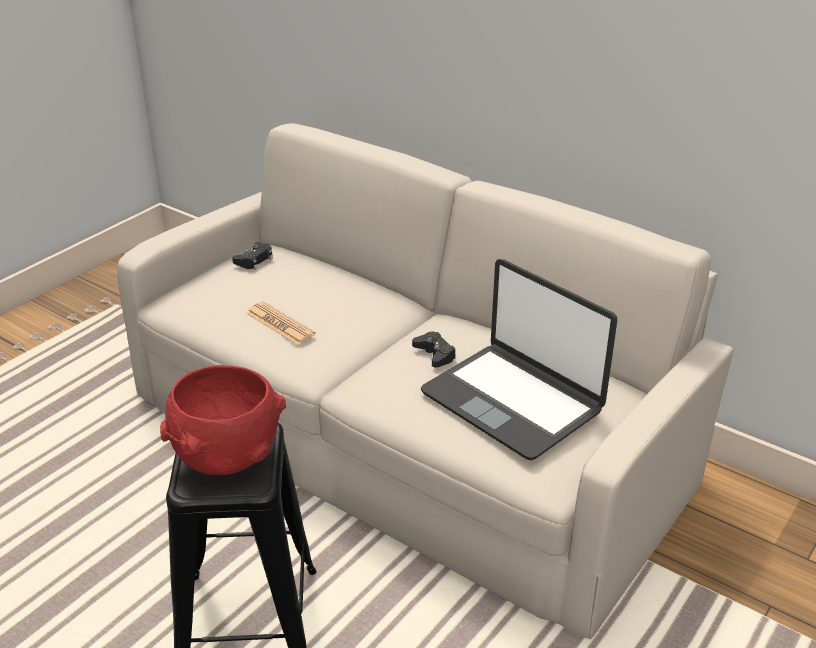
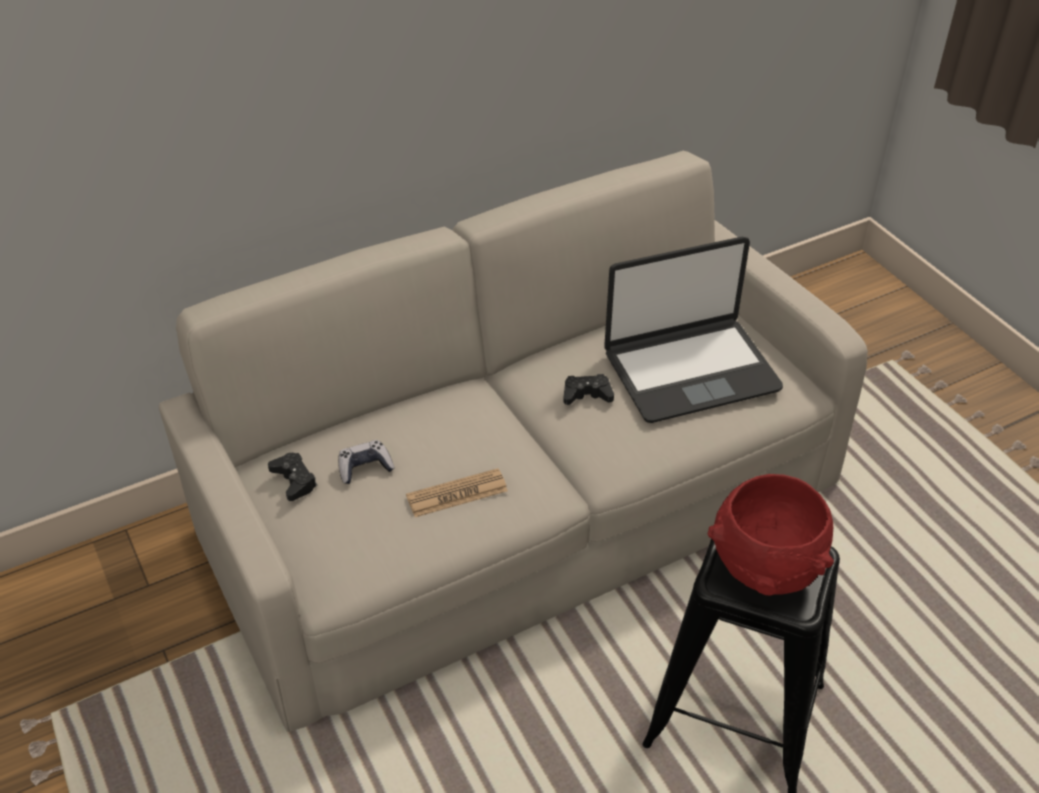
camera: 65 degrees left, 10 degrees up
none -> game controller [338,440,394,484]

